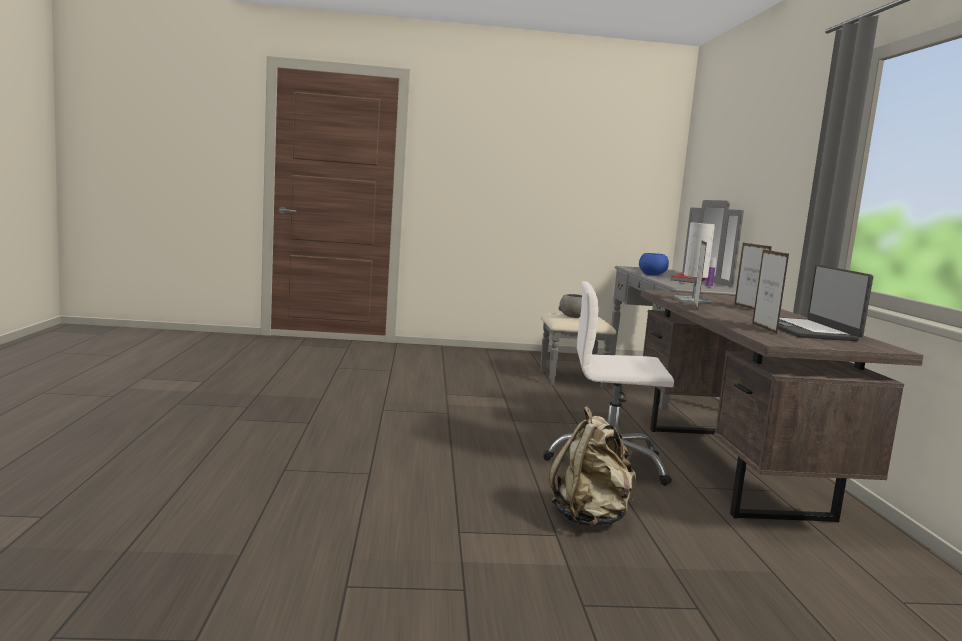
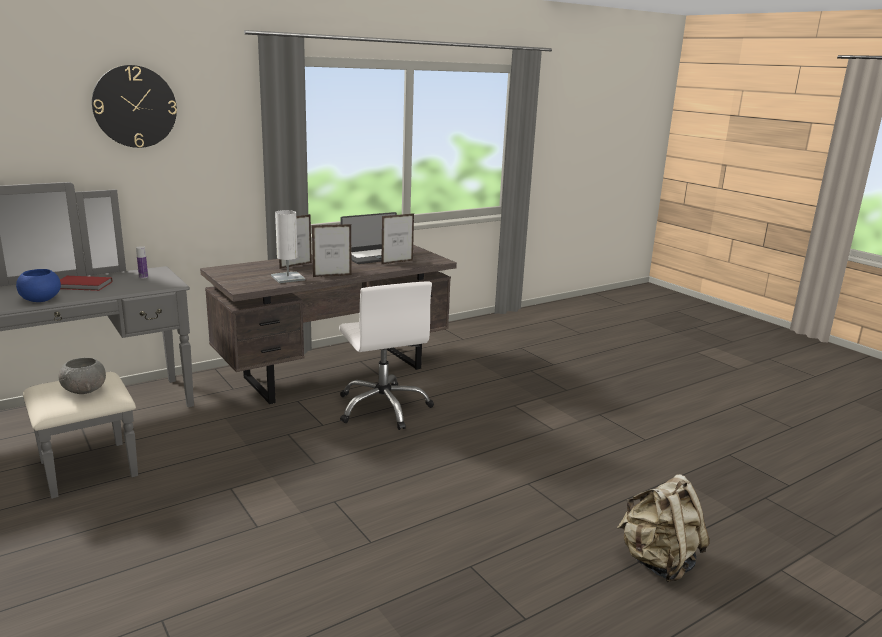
camera: 120 degrees left, 10 degrees up
beige backpack [549,406,636,527] -> beige backpack moved to [617,474,710,582]
none -> wall clock [92,65,177,148]

